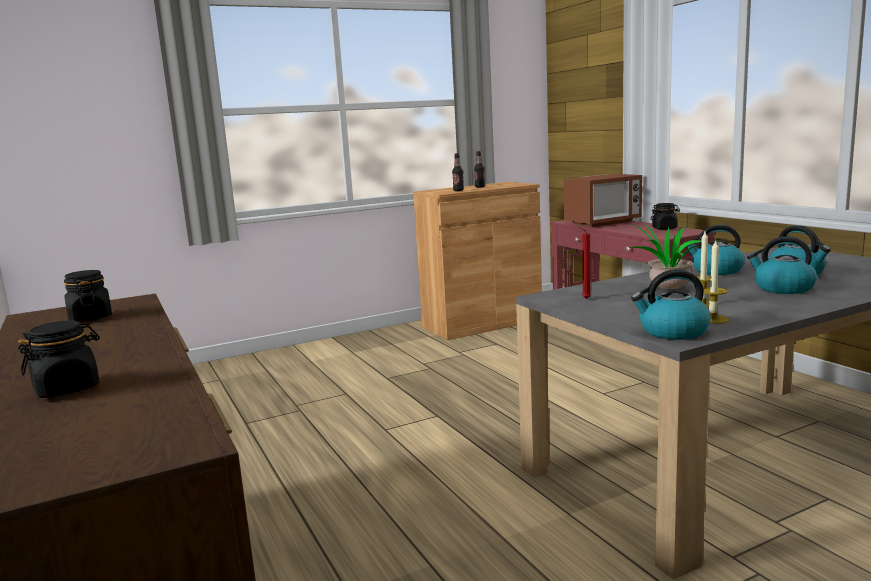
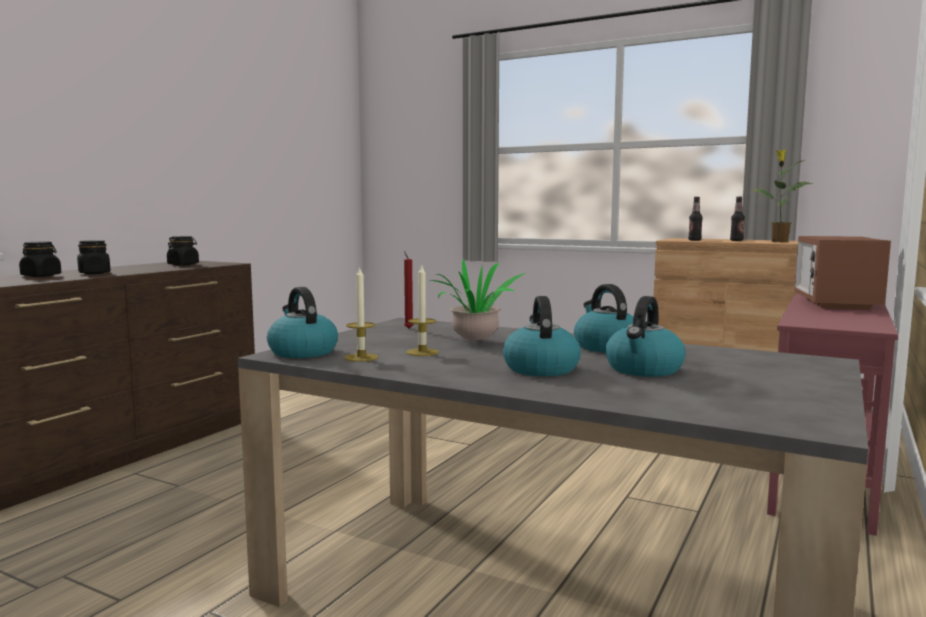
camera: 55 degrees right, 5 degrees down
microwave [563,174,642,227] -> microwave turned 75 degrees clockwise [795,236,891,310]
black jar [651,203,680,230] -> black jar moved to [77,240,111,274]
none -> potted plant [750,149,814,242]

